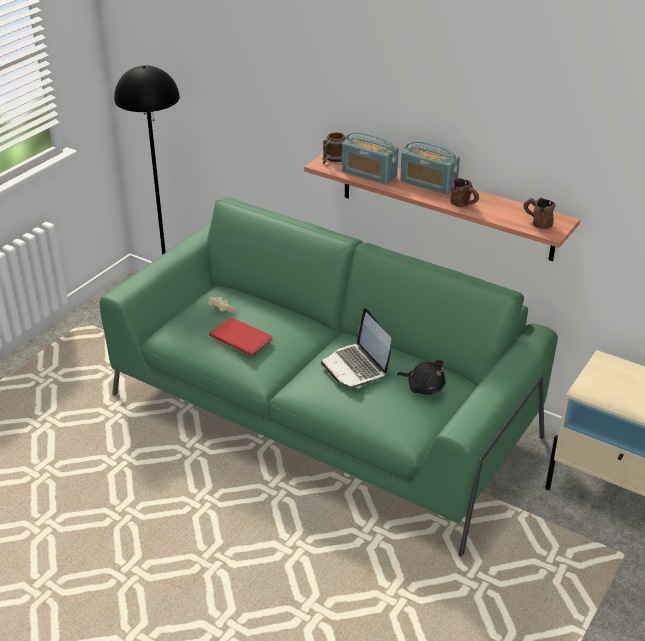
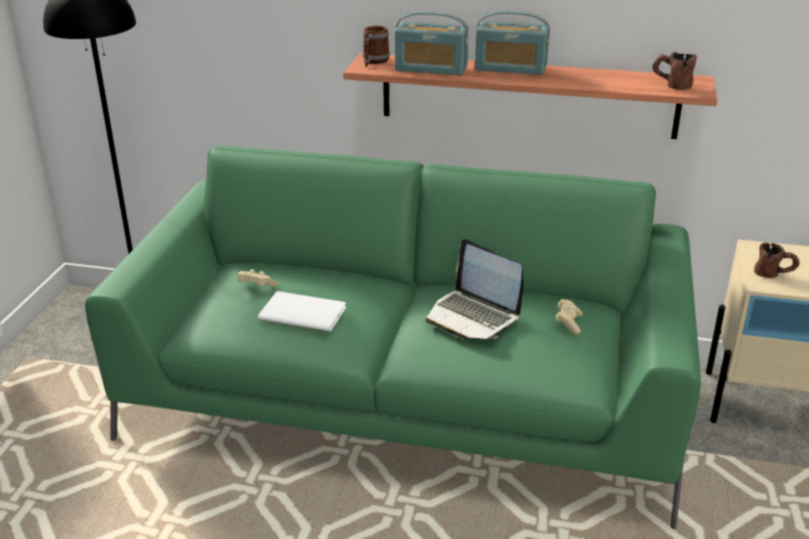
camera: 20 degrees left, 5 degrees down
red book [209,317,273,356] -> white book [258,291,346,331]
black plush toy [397,360,446,395] -> beige game controller [556,299,583,335]
brown mug [450,178,479,207] -> brown mug moved to [754,242,800,278]

